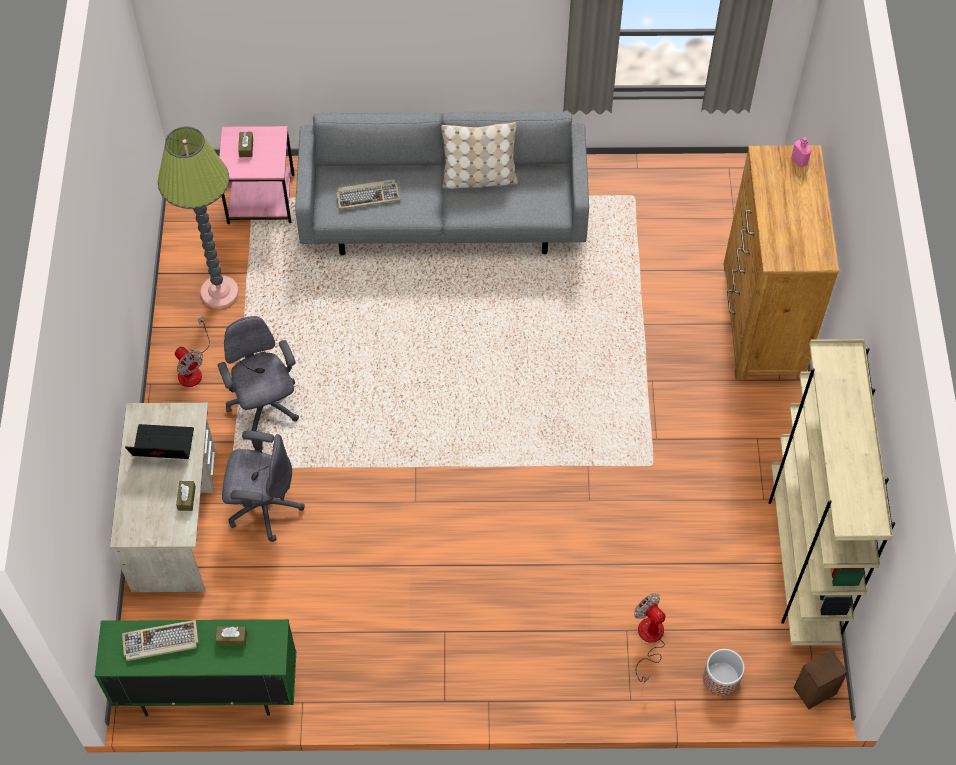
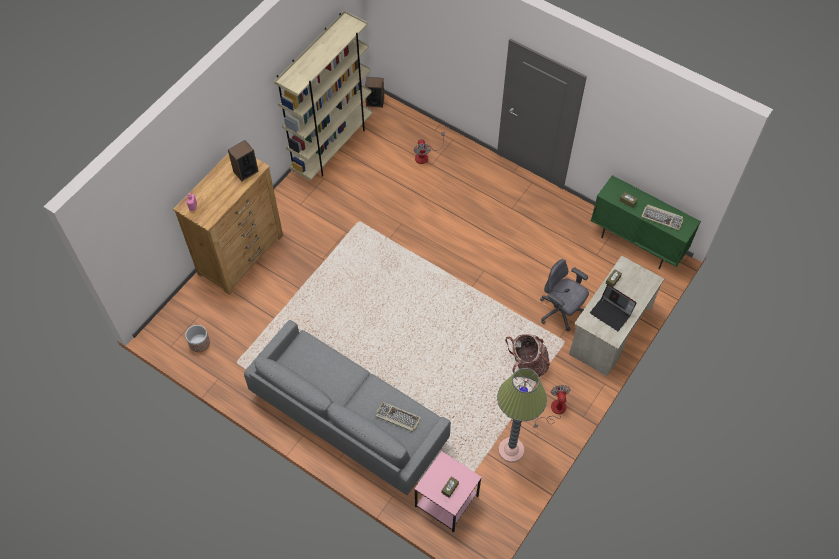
camera: 145 degrees left, 0 degrees up
grey office chair [217,316,299,431] -> backpack [505,334,550,380]
beige pillow [441,122,518,189] -> none
planter [703,649,745,696] -> planter moved to [185,325,210,352]
none -> speaker [228,140,259,181]

